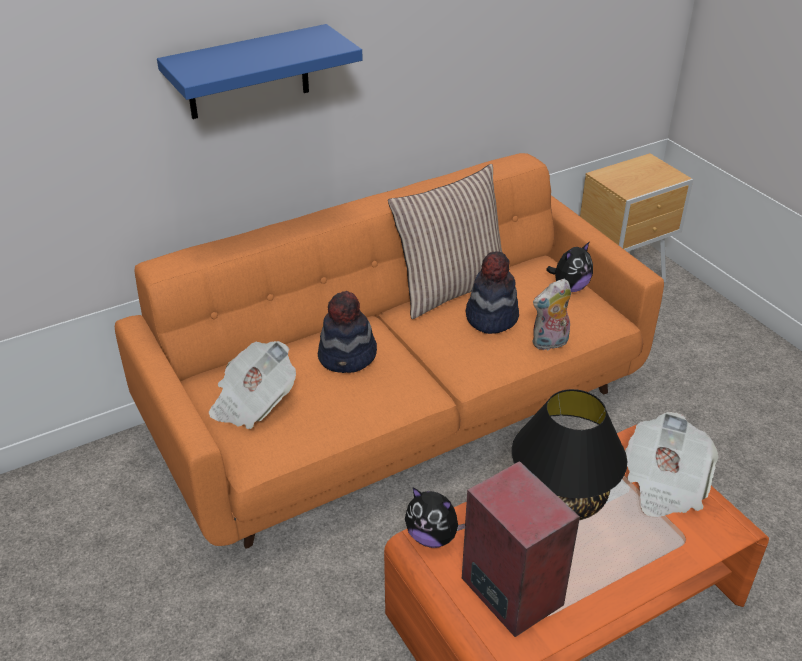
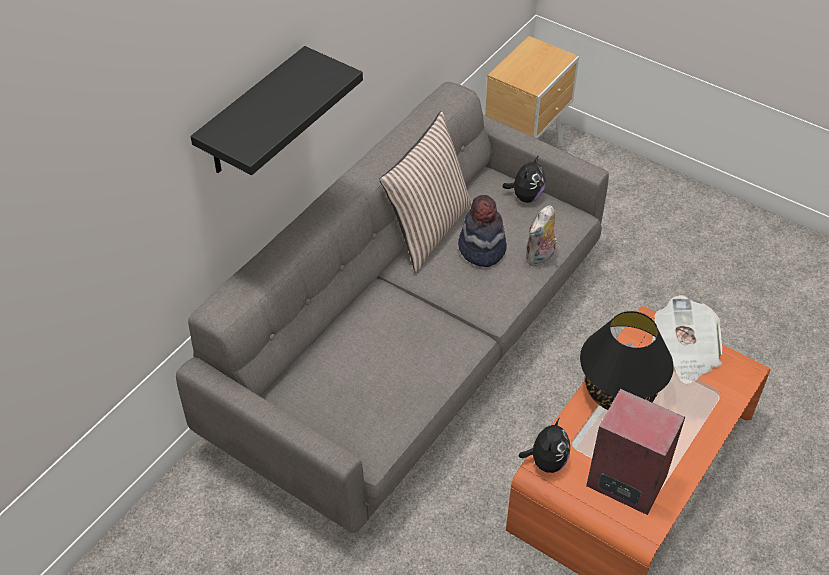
camera: 25 degrees left, 10 degrees up
orange sofa [115,153,664,549] -> grey sofa [176,82,609,533]
blue shelf [157,24,363,119] -> black shelf [191,46,363,175]
newspaper [209,341,296,429] -> none
hat [318,291,377,373] -> none
plush toy [405,487,465,548] -> plush toy turned 75 degrees counterclockwise [518,419,570,473]

